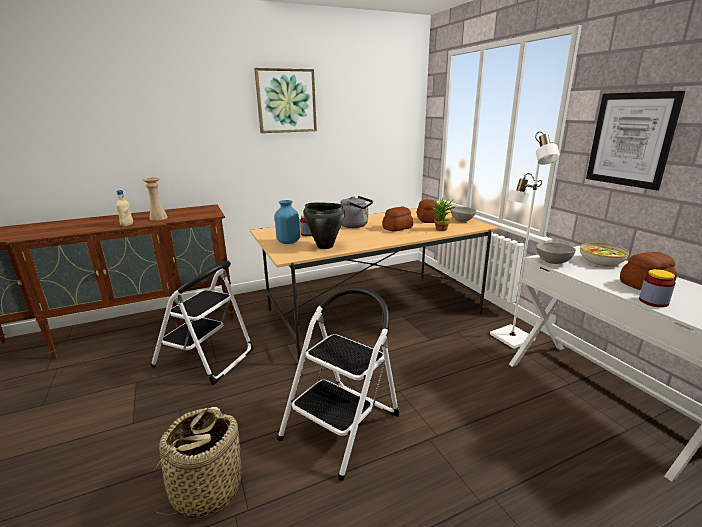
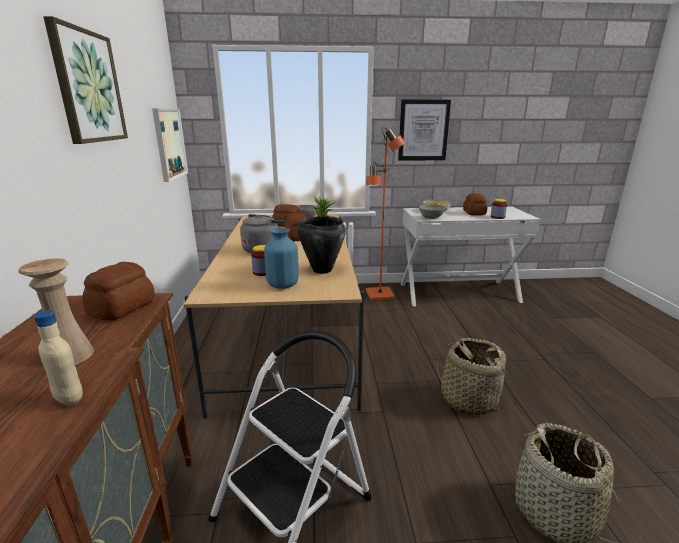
camera: 70 degrees left, 0 degrees up
step ladder [277,287,399,481] -> basket [437,338,508,415]
white floor lamp [490,131,560,349] -> orange floor lamp [366,127,405,300]
none -> bread [82,262,155,320]
none -> picture [152,108,188,182]

